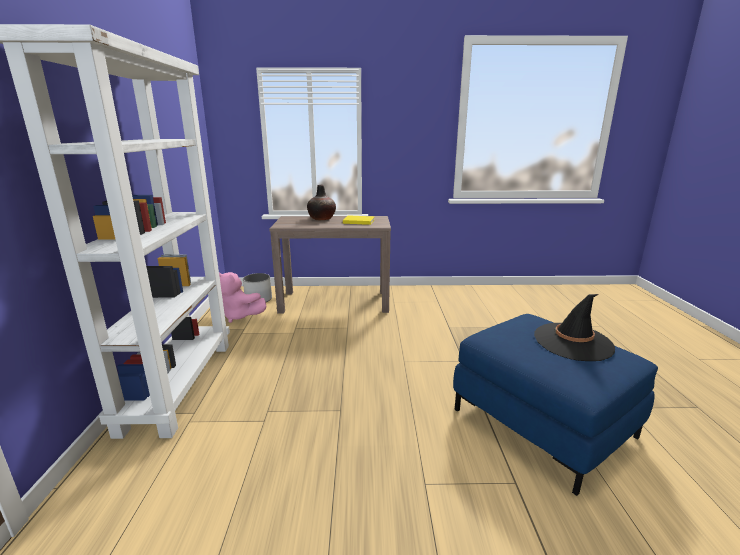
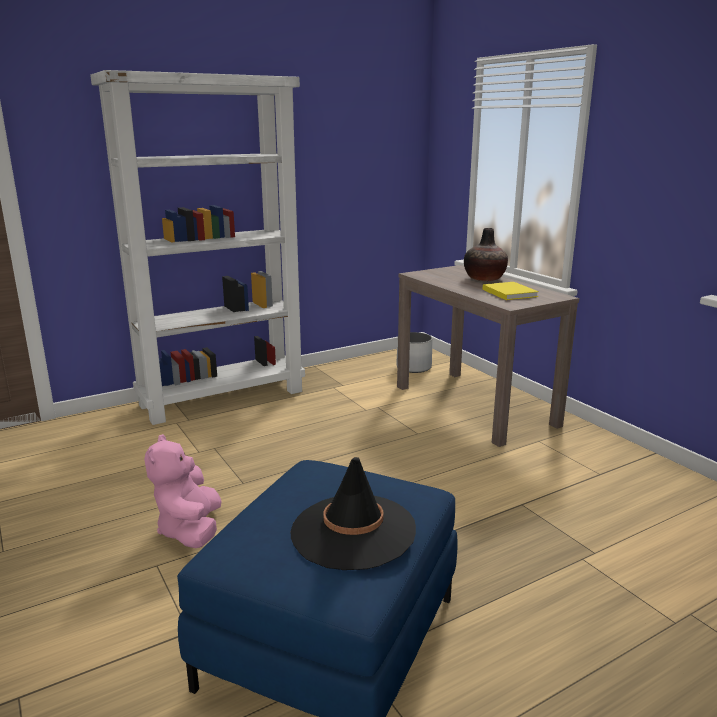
camera: 60 degrees right, 0 degrees up
pink plush toy [219,272,267,323] -> pink plush toy moved to [144,434,222,548]

